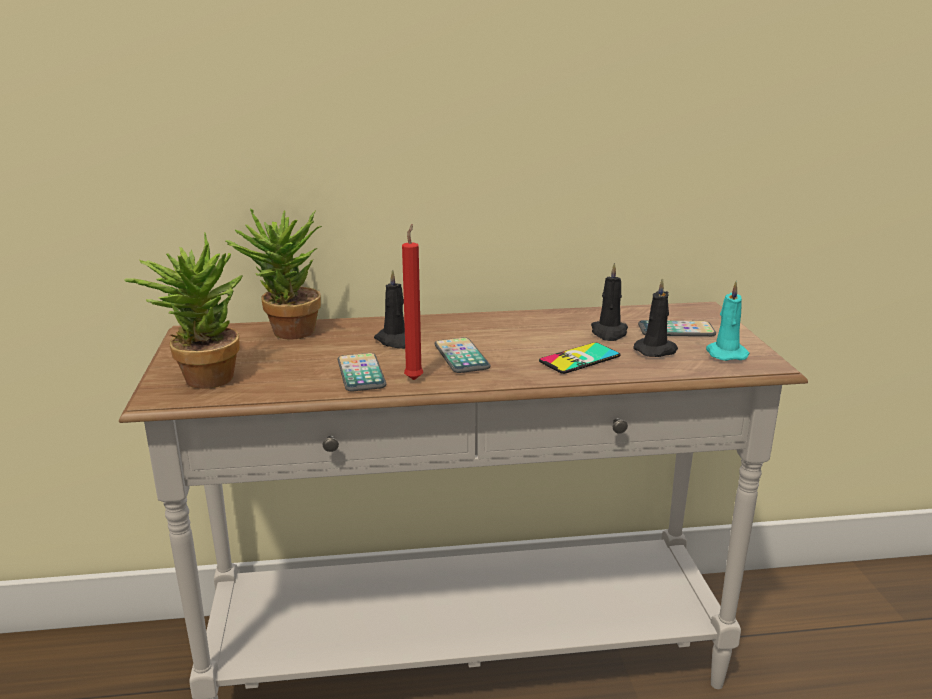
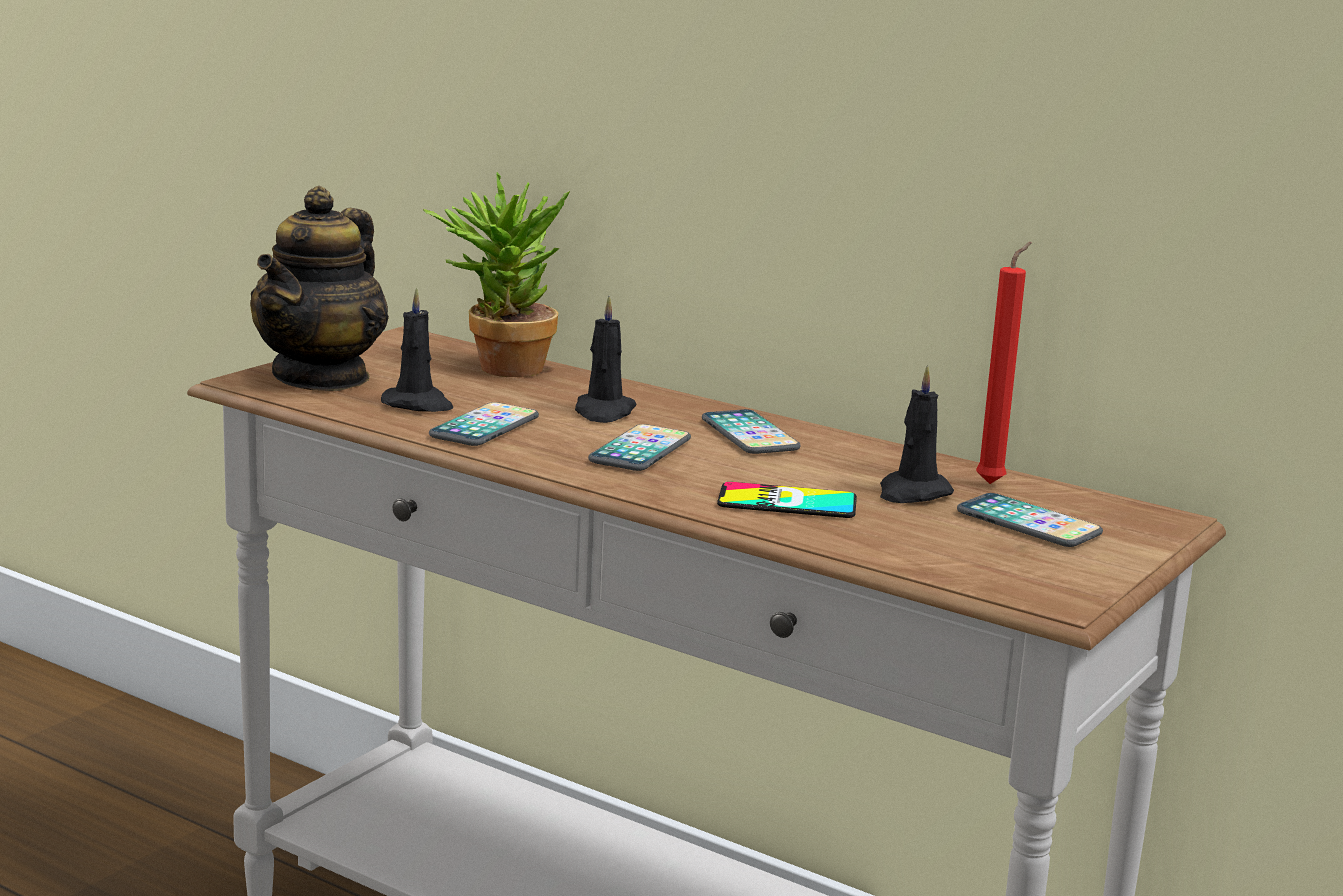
camera: 40 degrees right, 5 degrees down
potted plant [124,233,243,389] -> teapot [250,186,389,391]
red candle [402,224,423,380] -> red candle moved to [976,242,1032,484]
black candle [634,278,678,357] -> black candle moved to [381,287,453,412]
turquoise candle [706,281,749,361] -> none
none -> phone [702,409,801,454]

